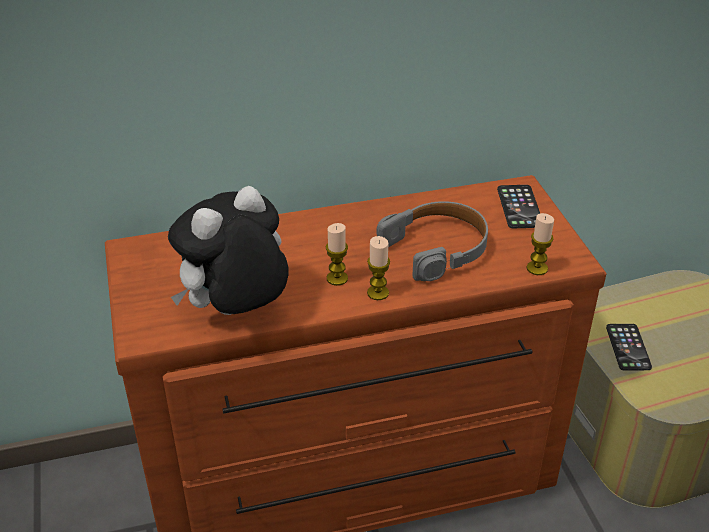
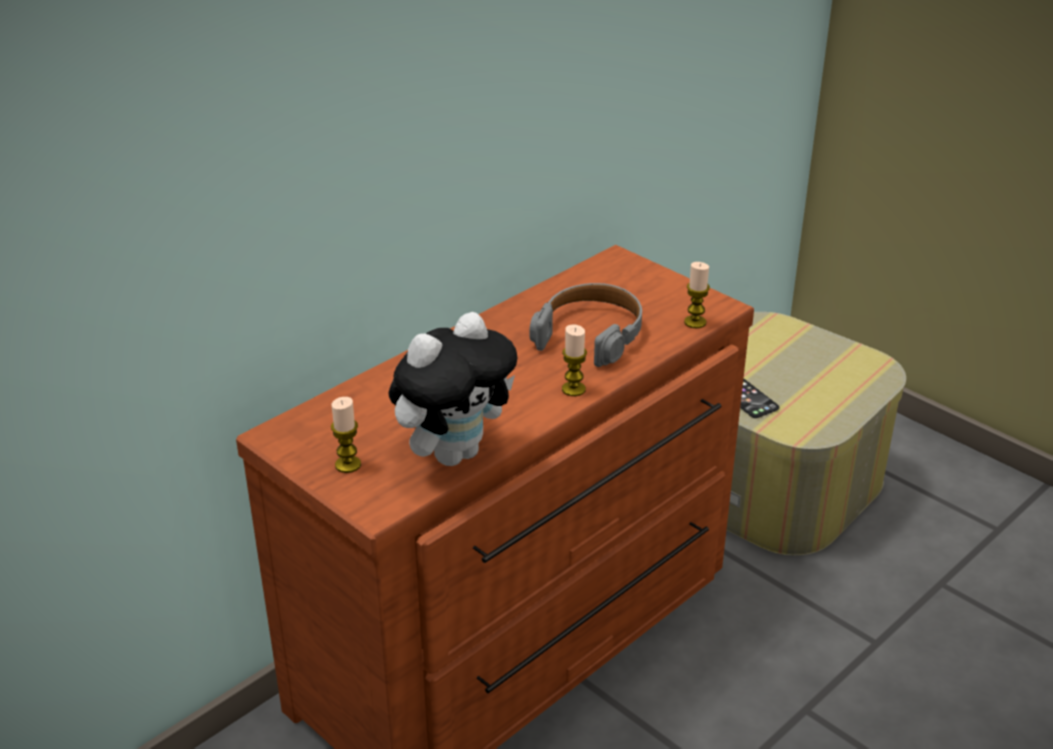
camera: 30 degrees left, 5 degrees down
plush toy [168,186,289,315] -> plush toy turned 150 degrees counterclockwise [389,312,517,466]
candle [326,223,348,286] -> candle moved to [331,397,361,473]
phone [497,185,540,228] -> none

